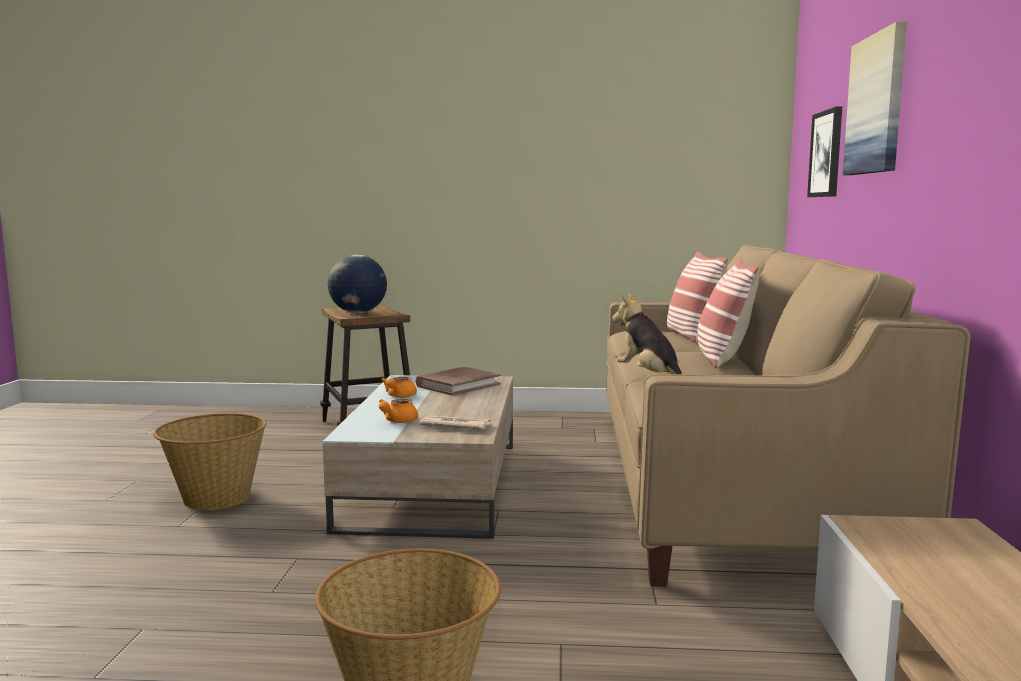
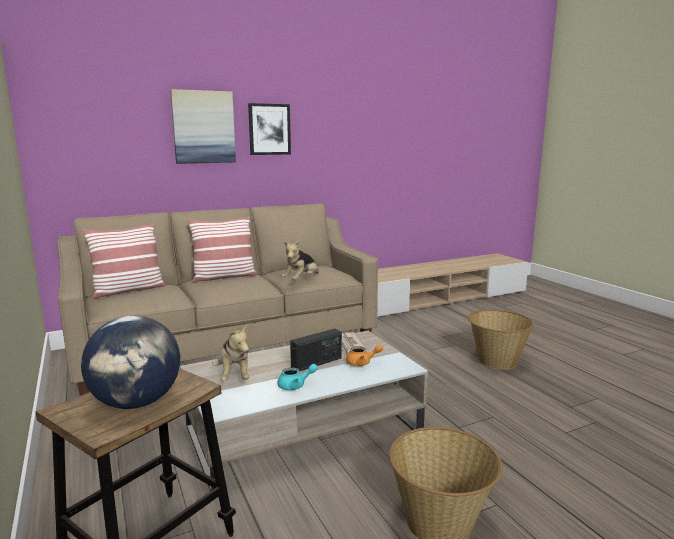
camera: 120 degrees left, 5 degrees up
orange teapot [381,377,417,398] -> turquoise teapot [277,364,318,390]
brown book [416,367,501,395] -> plush toy [213,325,249,381]
picture [807,107,842,197] -> picture moved to [248,103,291,155]
none -> radio [290,329,342,371]

